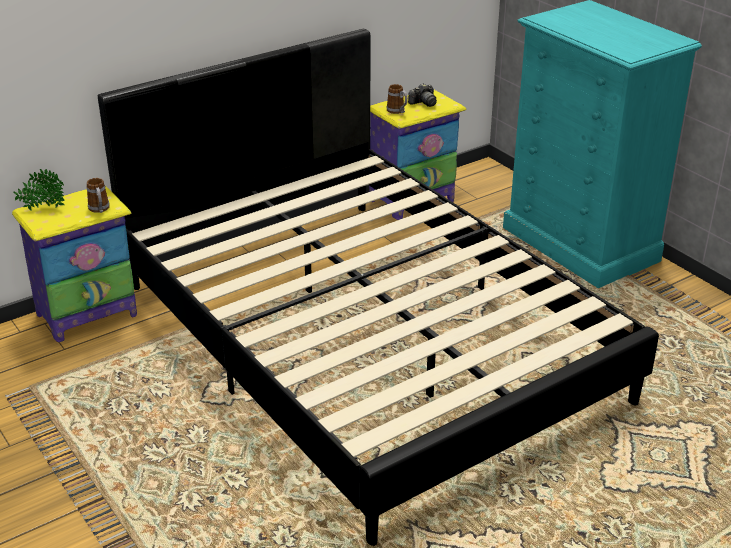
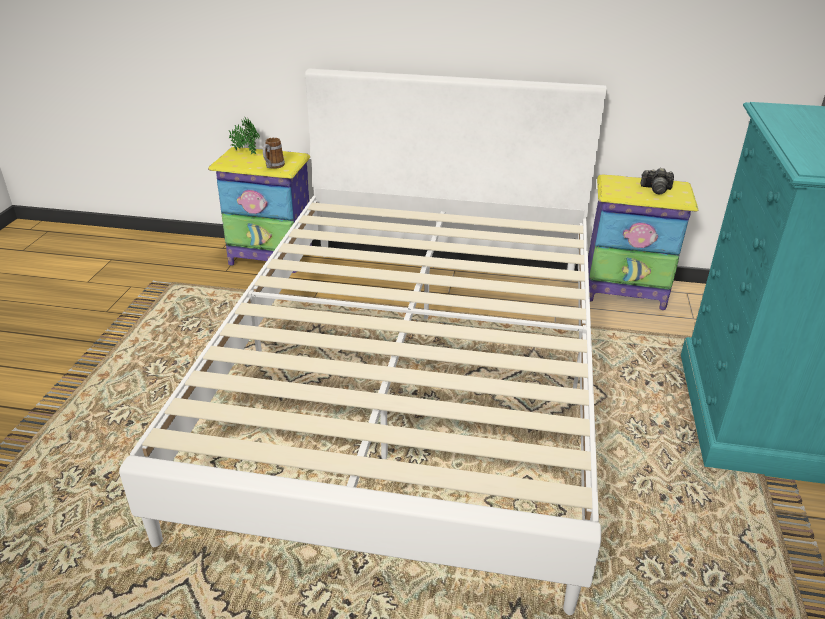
camera: 45 degrees right, 0 degrees up
black bed [98,29,659,546] -> white bed [119,69,607,615]
mug [386,84,408,114] -> none

